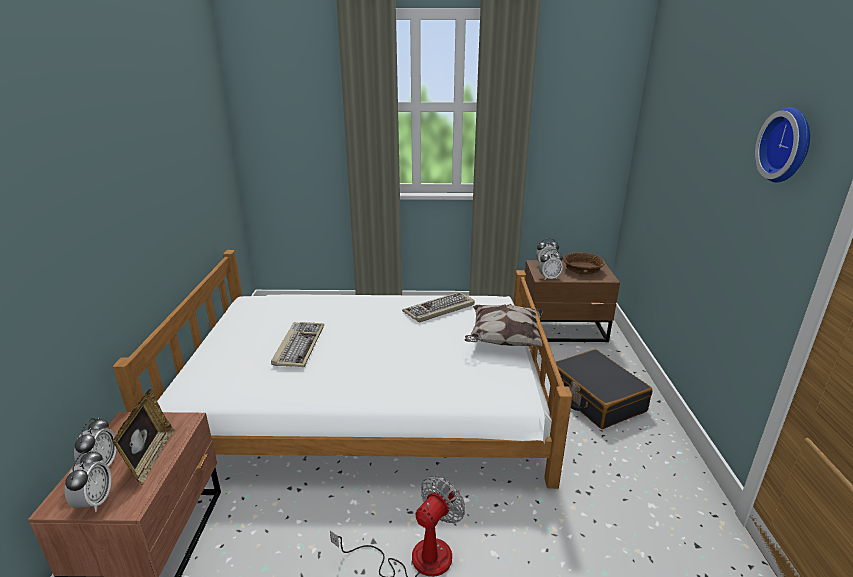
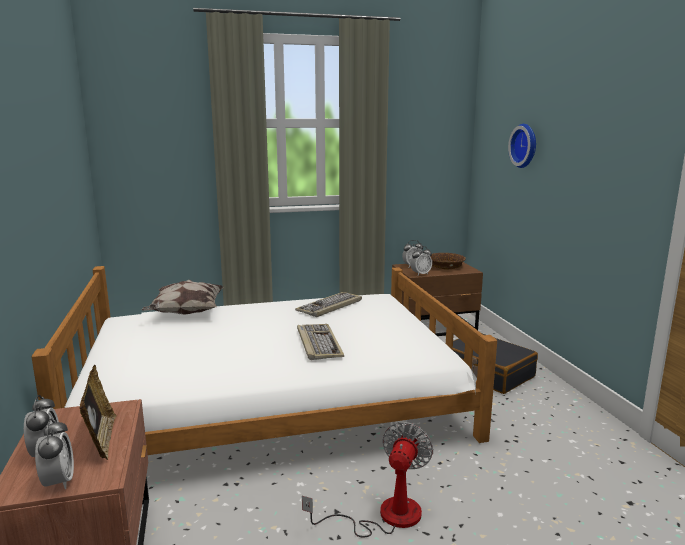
camera: 15 degrees left, 10 degrees down
keyboard [271,322,324,367] -> keyboard moved to [297,324,344,360]
pillow [465,304,543,346] -> pillow moved to [141,280,223,315]
wall clock [755,107,810,183] -> wall clock moved to [508,124,536,168]

